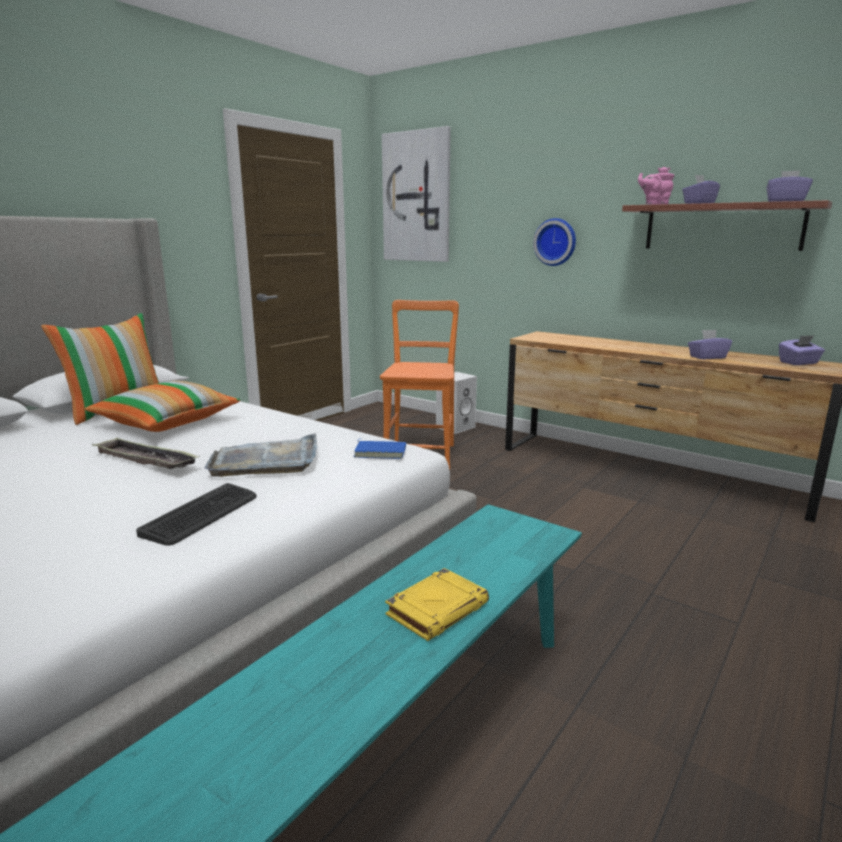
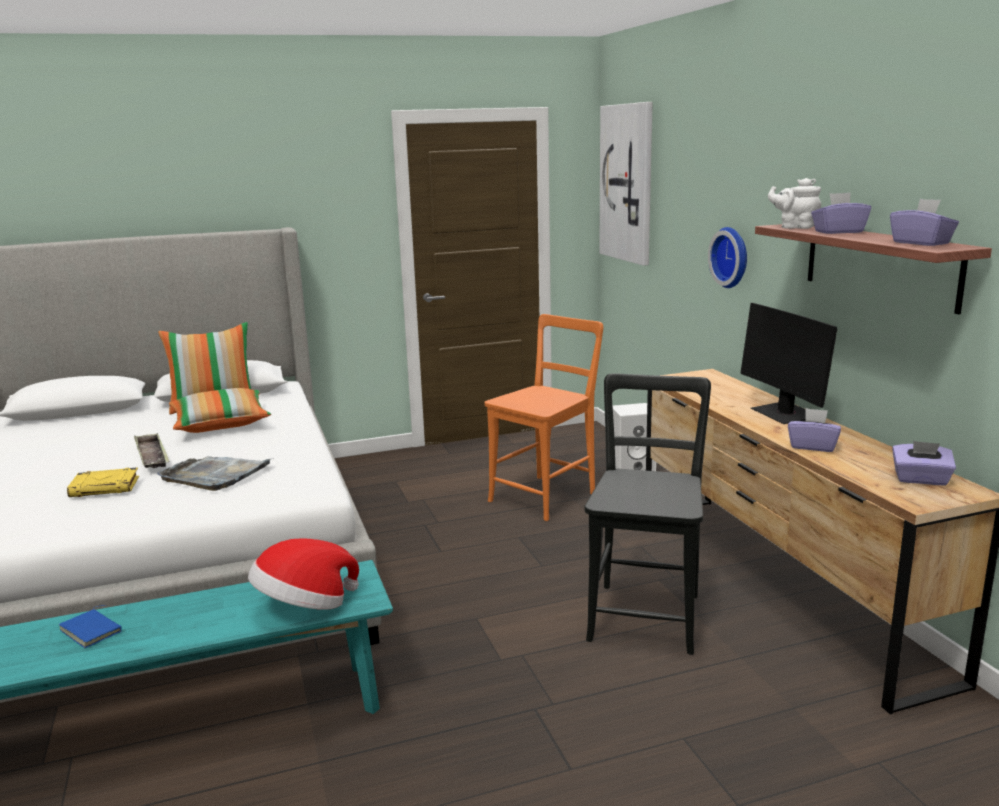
camera: 35 degrees right, 0 degrees up
keyboard [136,483,256,546] -> none
blue book [353,438,406,459] -> blue book moved to [59,605,122,648]
yellow book [385,568,489,641] -> yellow book moved to [67,467,139,497]
pink teapot [638,167,674,204] -> white teapot [768,178,821,229]
none -> hat [248,538,359,610]
none -> black chair [584,373,711,655]
none -> monitor [740,303,837,424]

